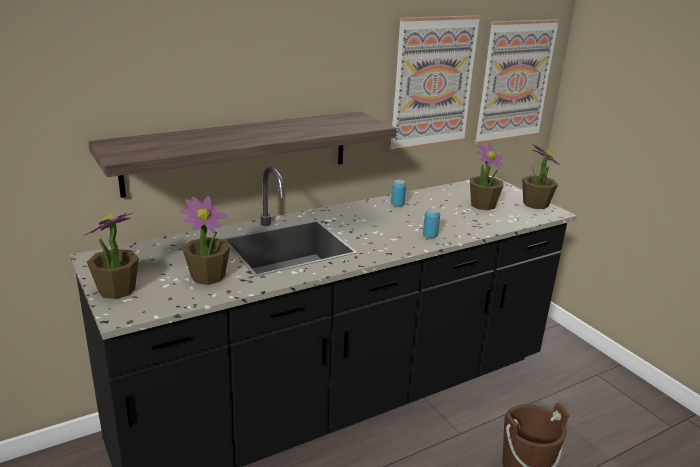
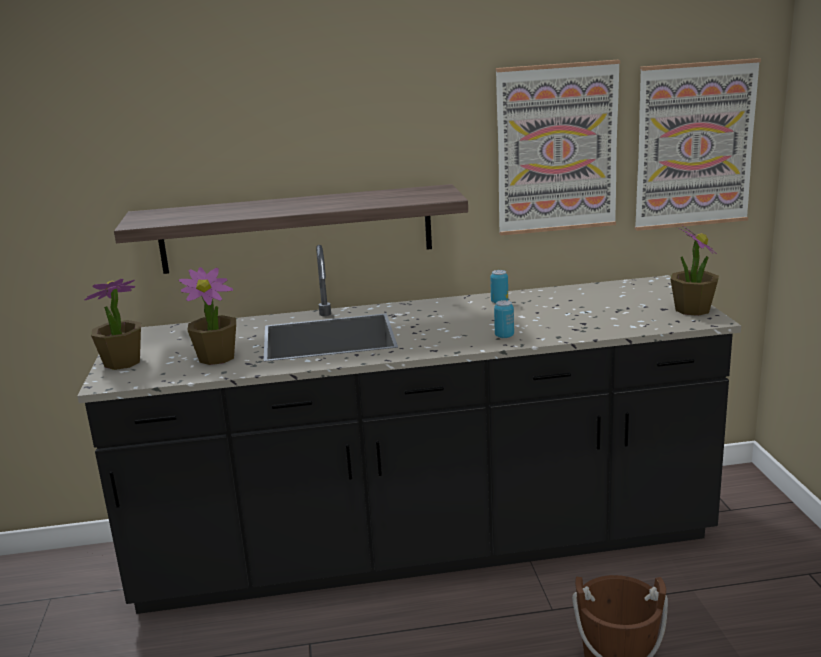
camera: 25 degrees right, 5 degrees down
potted plant [470,143,504,210] -> none

